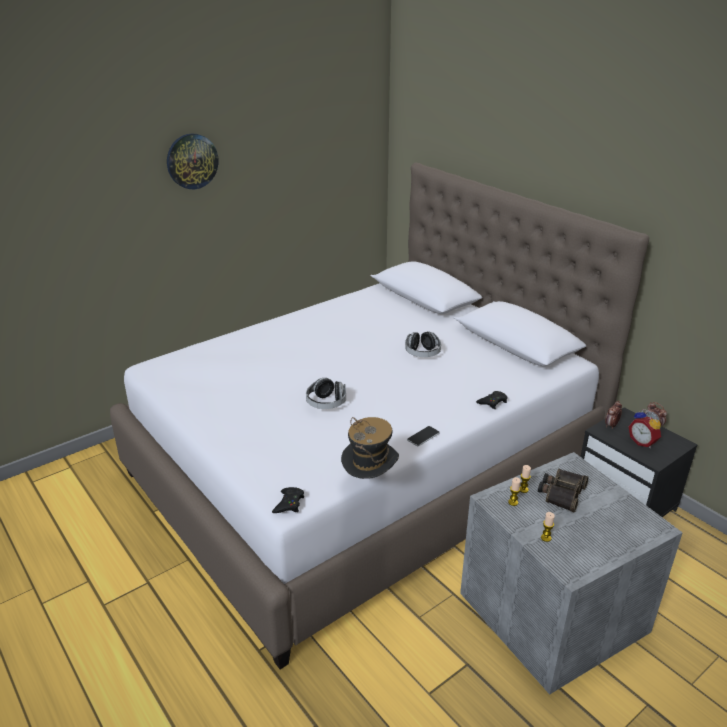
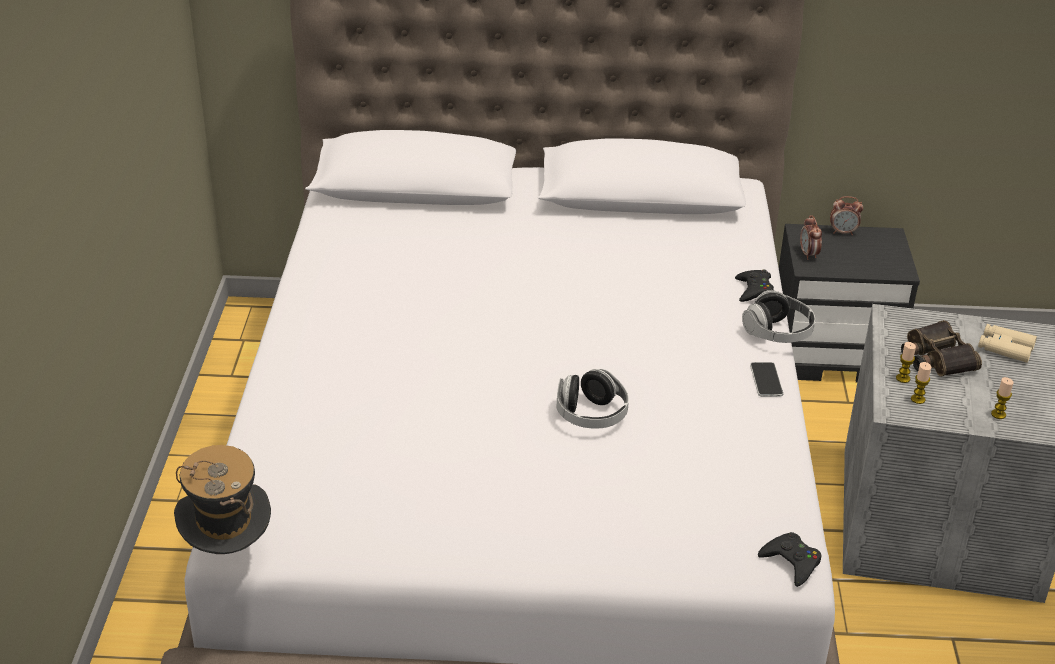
camera: 50 degrees left, 5 degrees up
wall clock [167,133,218,189] -> none
hat [341,417,399,479] -> hat moved to [174,445,271,554]
headphones [405,331,441,357] -> headphones moved to [742,290,815,343]
alarm clock [629,409,661,448] -> none
none -> beige binoculars [978,324,1037,363]

